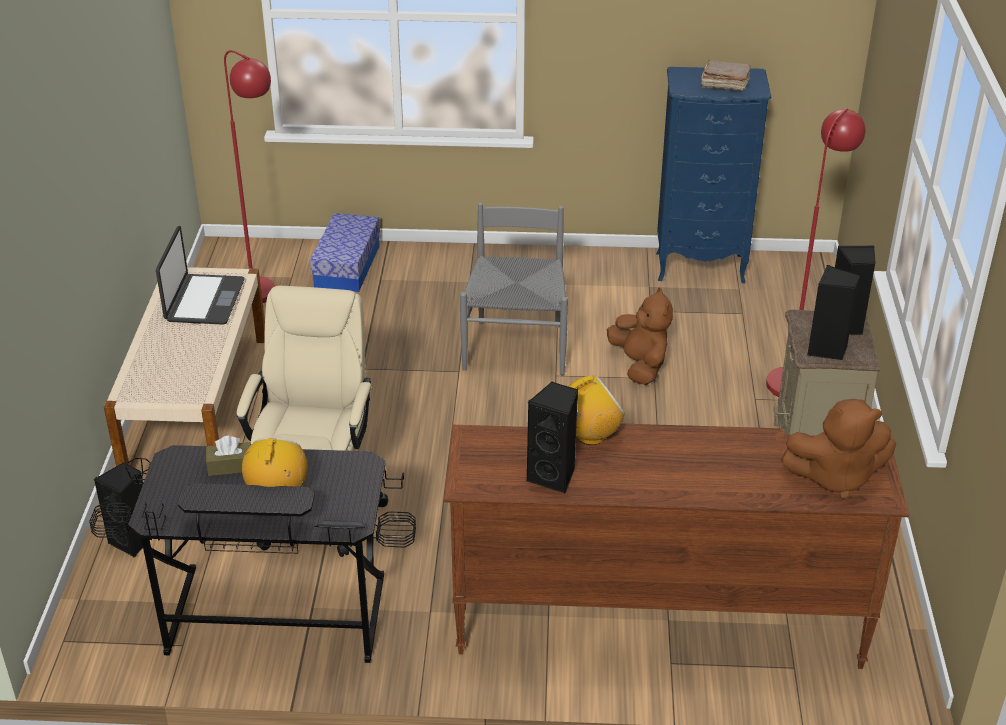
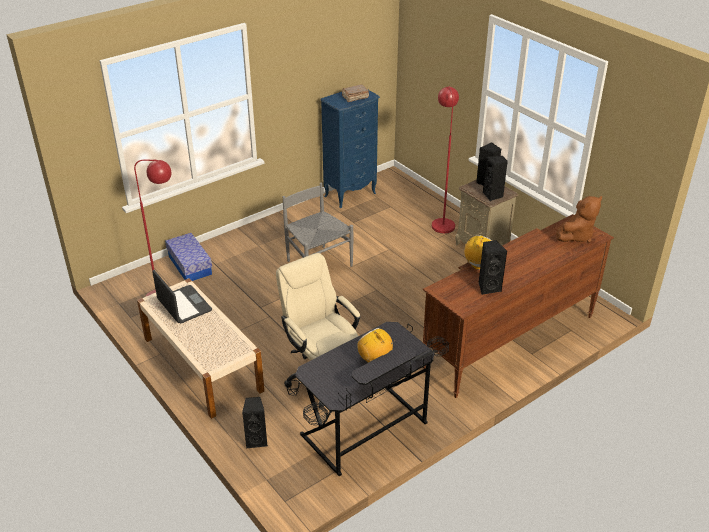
camera: 40 degrees left, 0 degrees up
brown tissue box [206,436,251,476] -> none
brown plush toy [607,287,673,385] -> none

